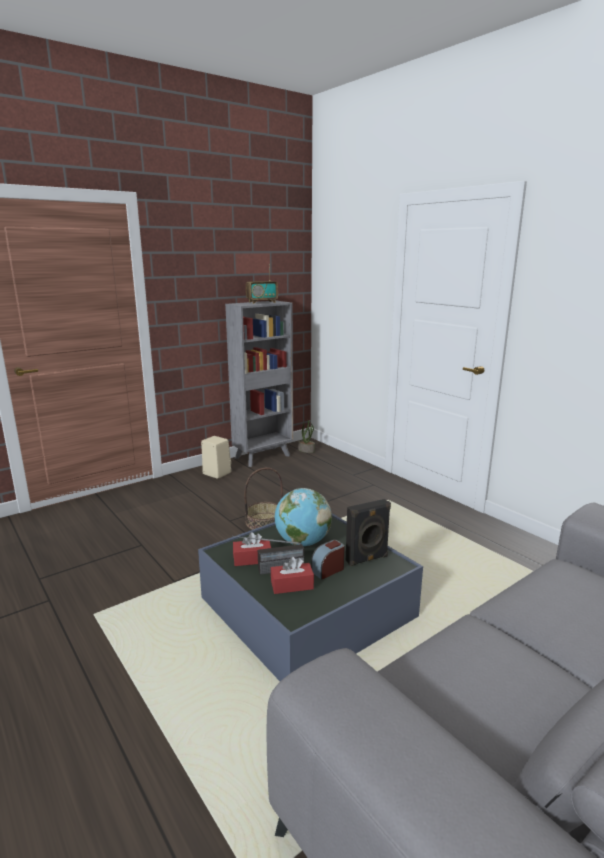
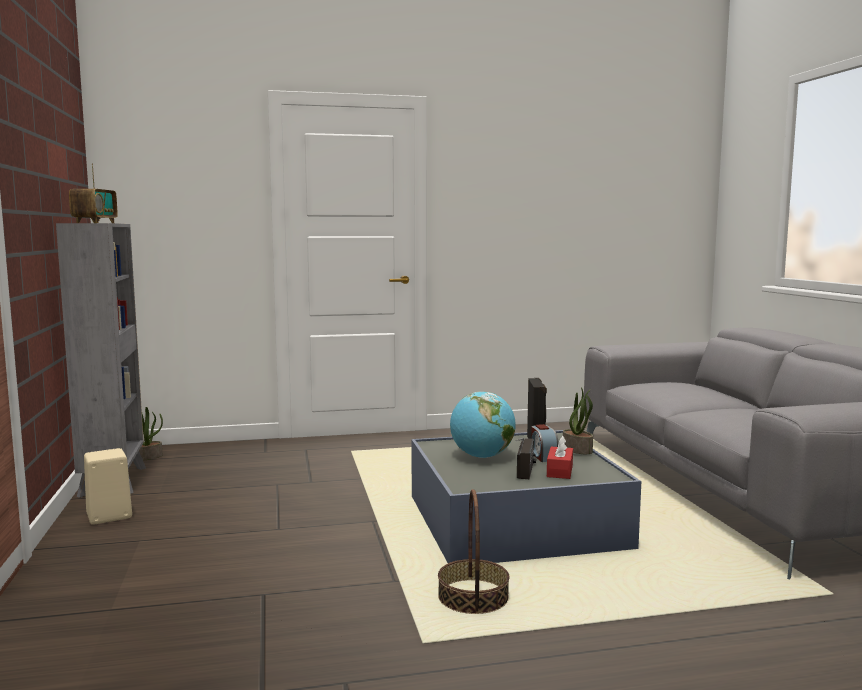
camera: 65 degrees left, 10 degrees down
red tissue box [233,532,271,566] -> none
basket [244,467,283,530] -> basket moved to [438,489,509,614]
none -> potted plant [563,387,593,454]

